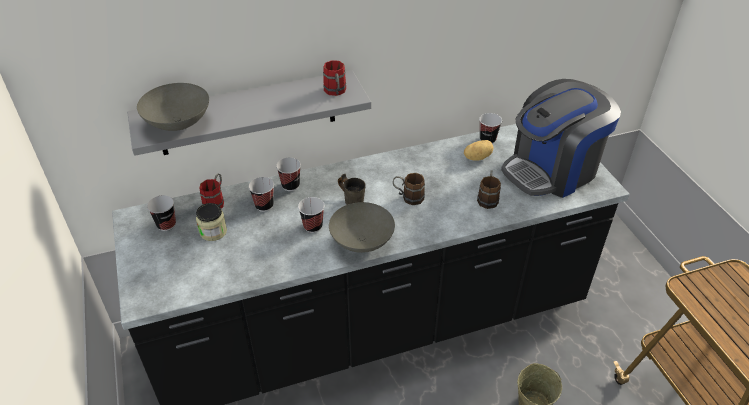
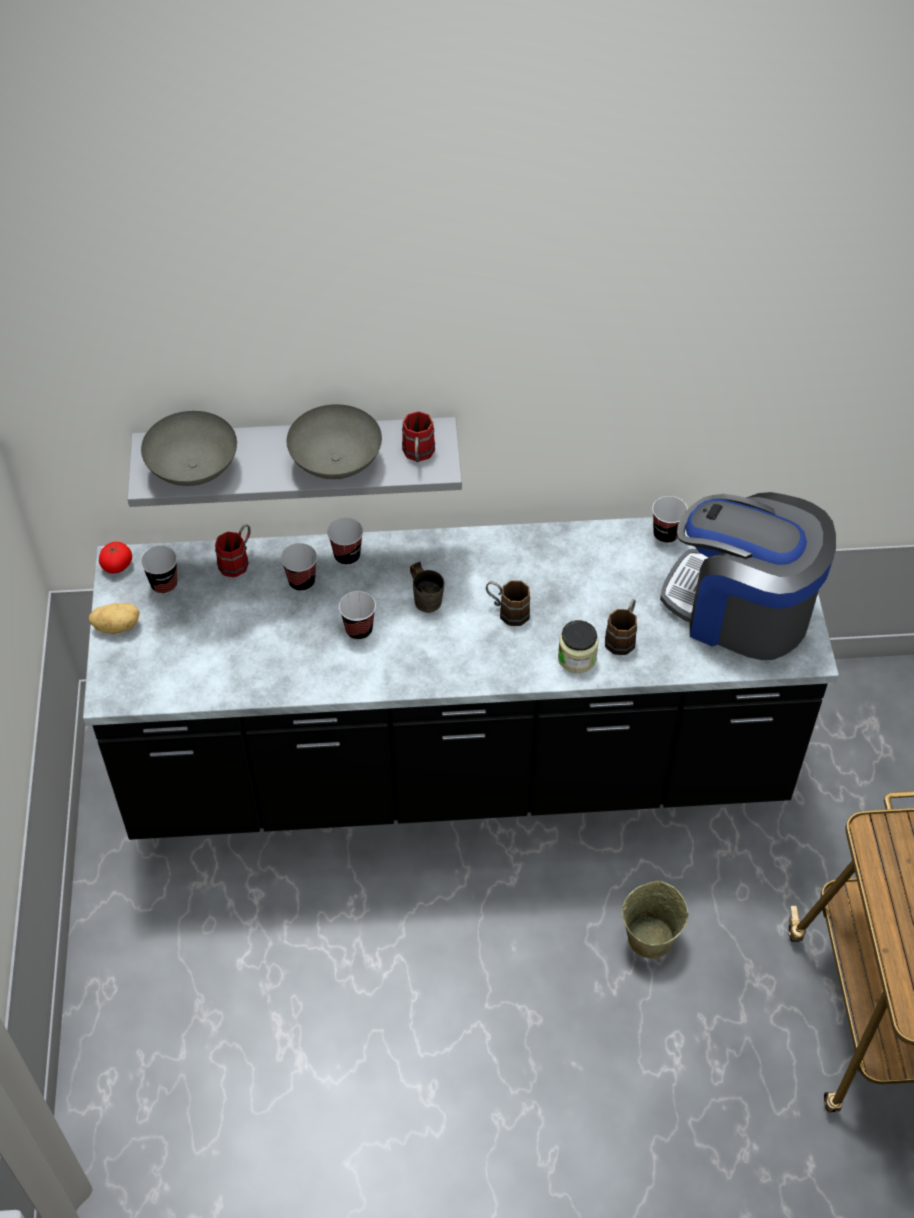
camera: 15 degrees right, 10 degrees up
jar [196,203,227,241] -> jar moved to [558,620,599,673]
grey bowl [329,202,395,253] -> grey bowl moved to [287,404,382,479]
potato [464,140,493,161] -> potato moved to [89,603,140,634]
coffee machine [501,79,621,198] -> coffee machine turned 45 degrees clockwise [660,492,836,660]
none -> tomato [99,542,132,573]

